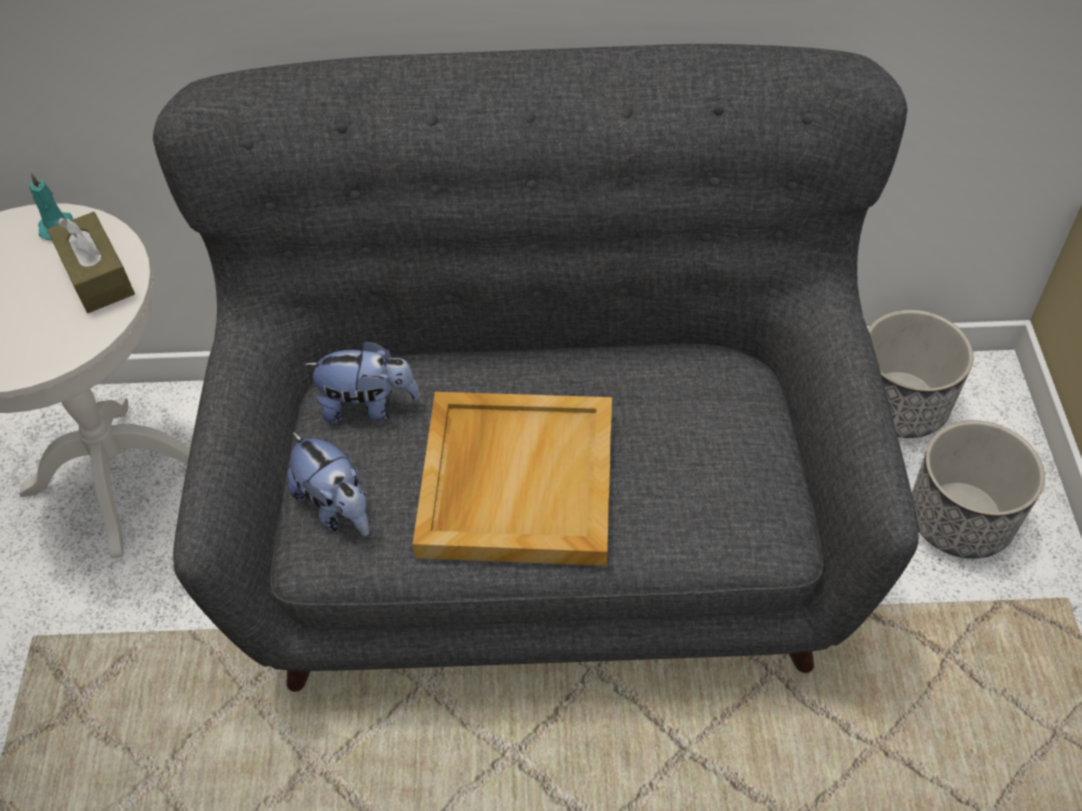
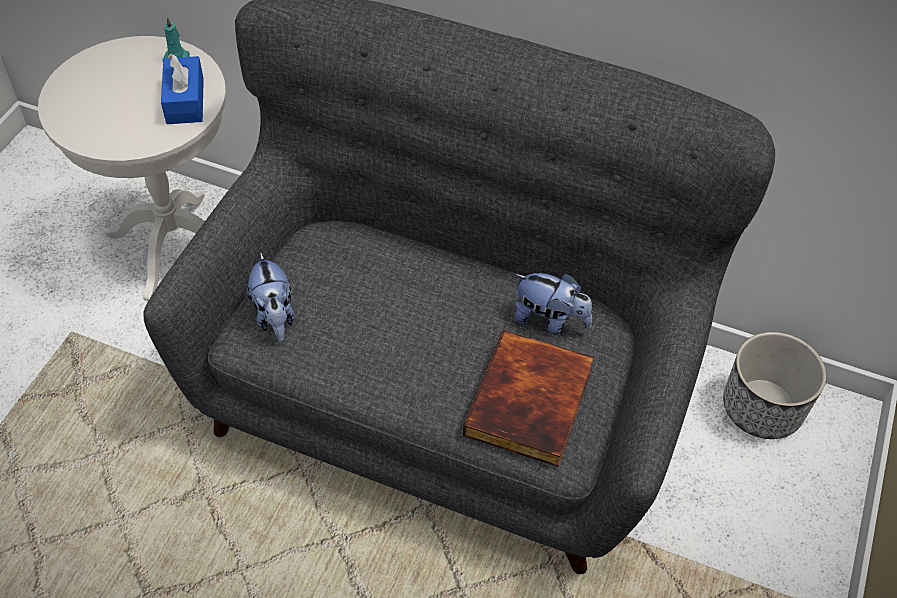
camera: 20 degrees right, 0 degrees up
brown tissue box [47,212,135,313] -> blue tissue box [161,54,204,124]
plush toy [303,340,420,423] -> plush toy moved to [514,273,592,335]
beige tray [413,392,612,566] -> none
planter [912,420,1045,559] -> none
none -> book [463,330,594,467]

